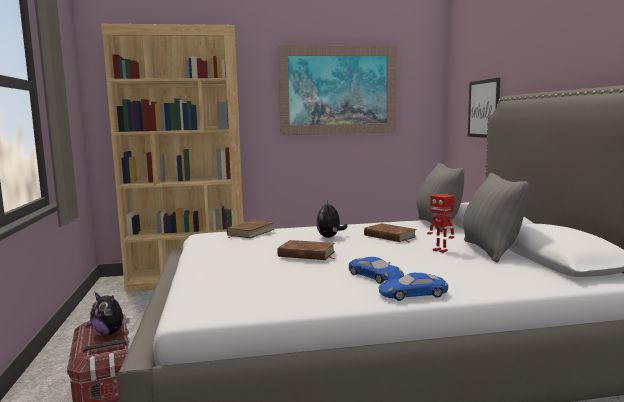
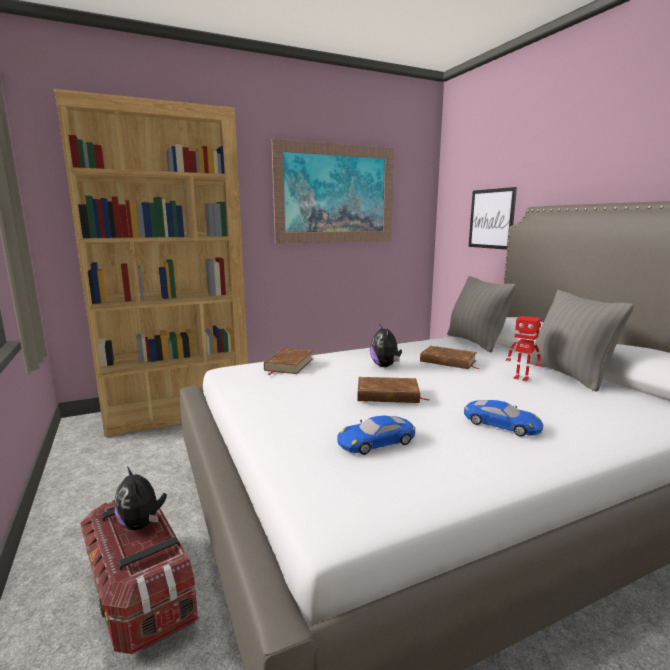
camera: 15 degrees left, 5 degrees up
plush toy [90,292,129,335] -> plush toy turned 45 degrees clockwise [115,466,167,530]
blue toy car [379,273,448,301] -> blue toy car moved to [337,416,415,455]

